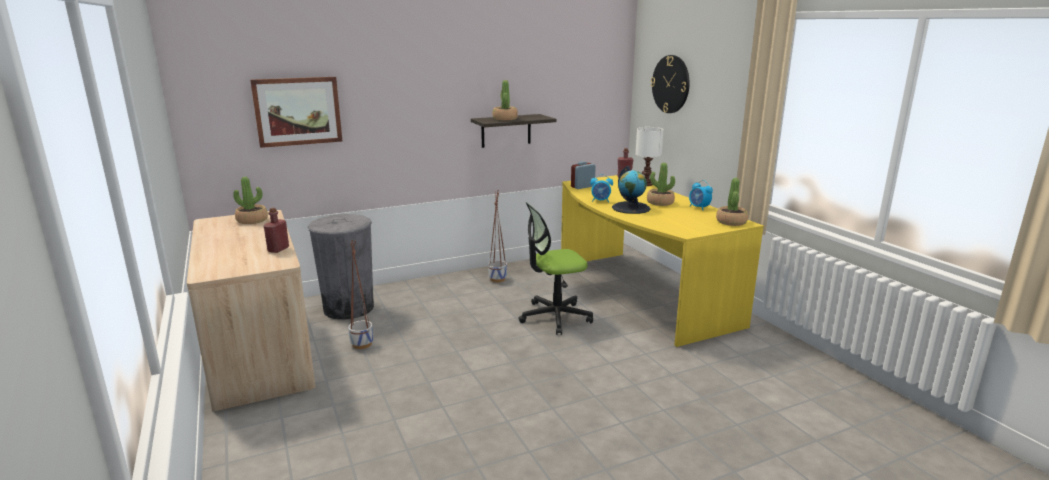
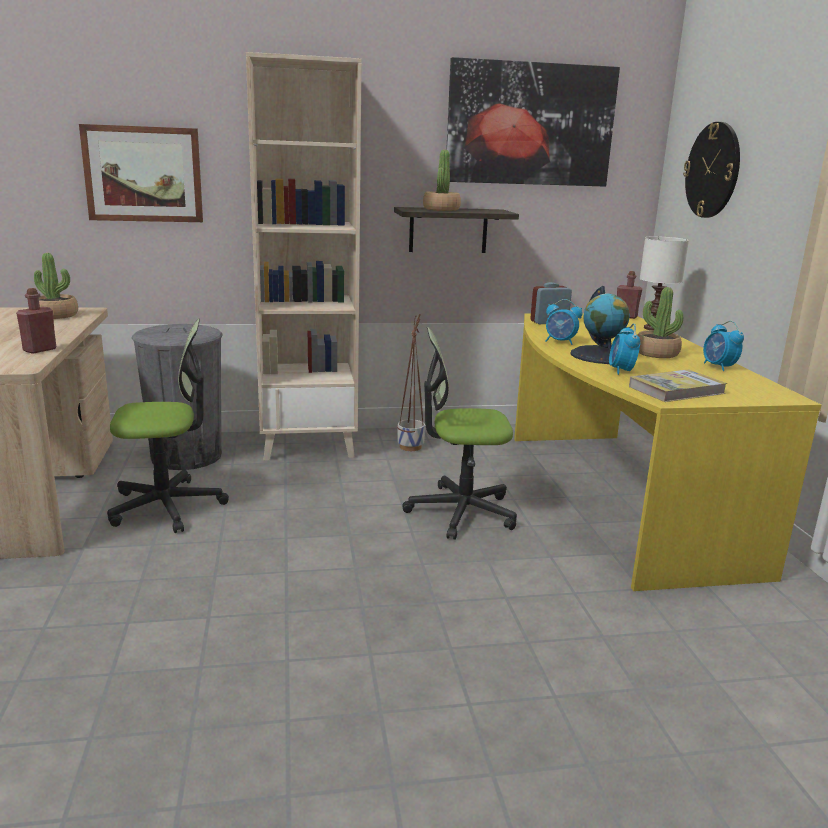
camera: 15 degrees right, 0 degrees up
planter [348,240,374,349] -> office chair [107,319,229,533]
potted plant [716,178,748,226] -> none
none -> beige bookcase [246,52,362,461]
none -> picture [446,57,620,187]
none -> alarm clock [609,323,640,375]
none -> book [629,370,727,402]

